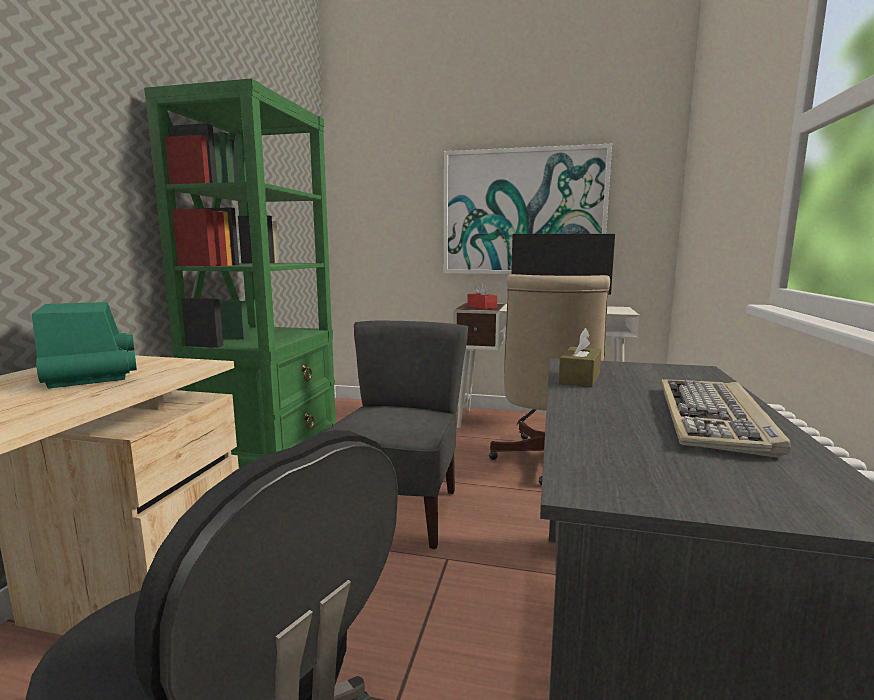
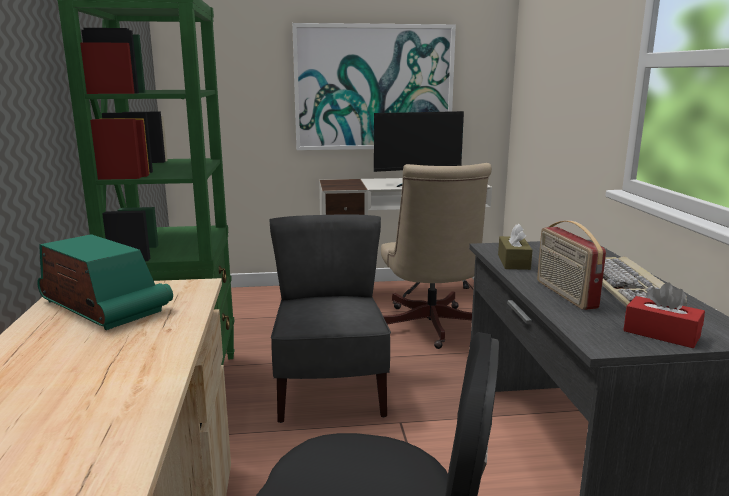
camera: 20 degrees left, 5 degrees up
red tissue box [467,282,497,309] -> red tissue box moved to [623,283,705,348]
none -> radio [537,221,606,310]

